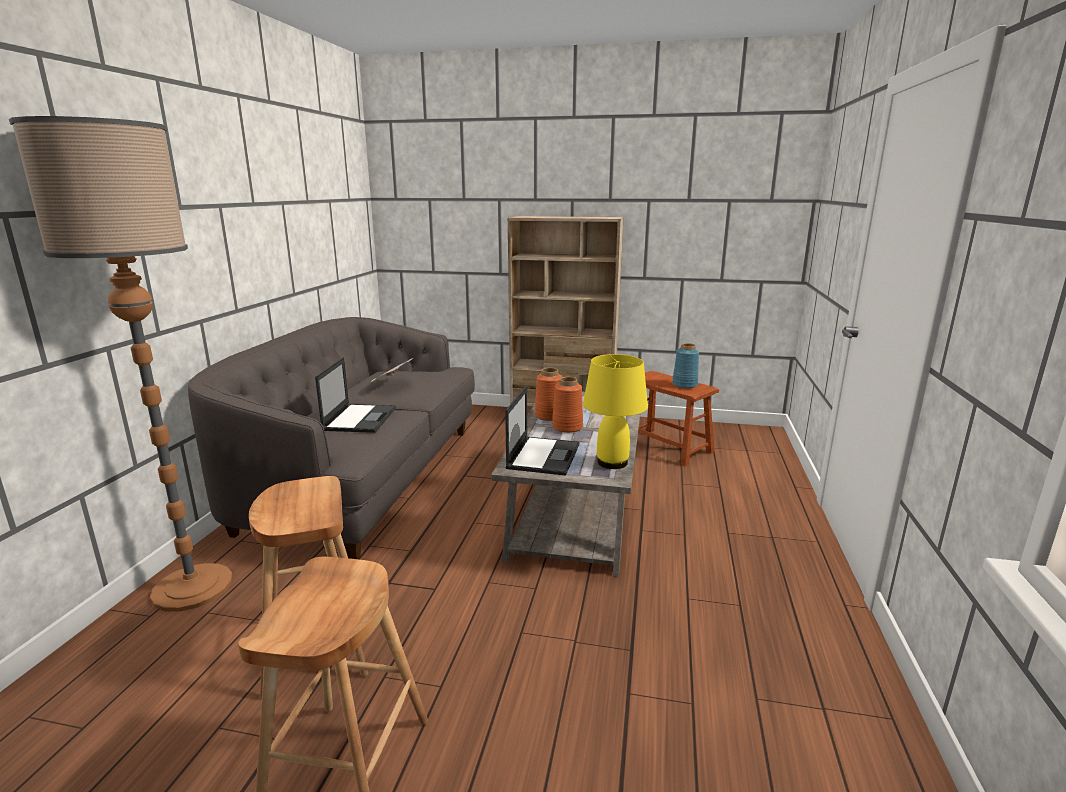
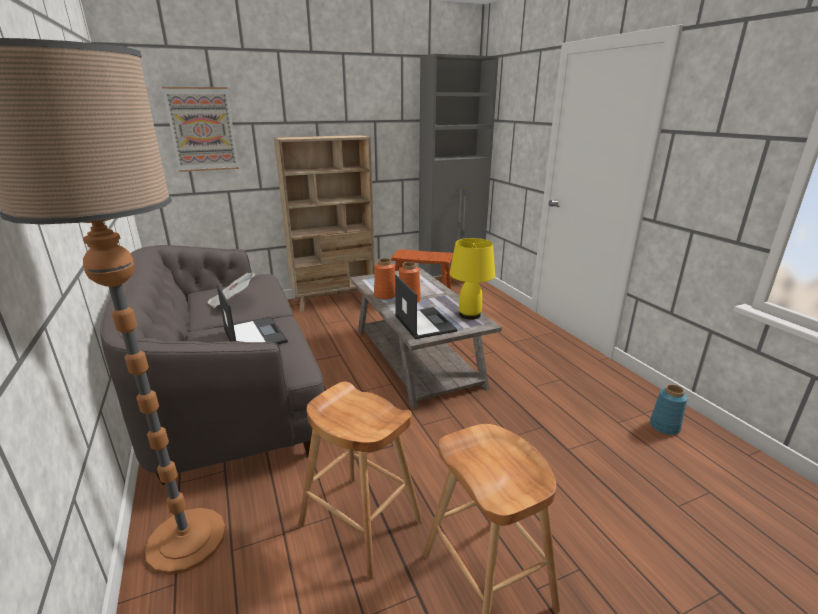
camera: 35 degrees left, 5 degrees up
blue vase [672,343,699,388] -> blue vase moved to [650,384,687,435]
none -> picture [162,87,239,172]
none -> grey cabinet [419,54,499,276]

